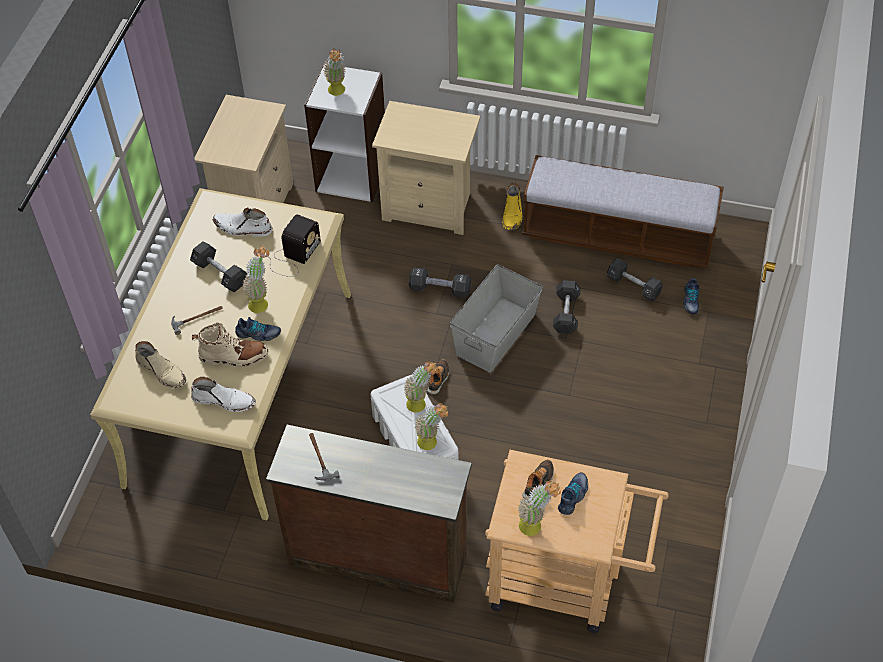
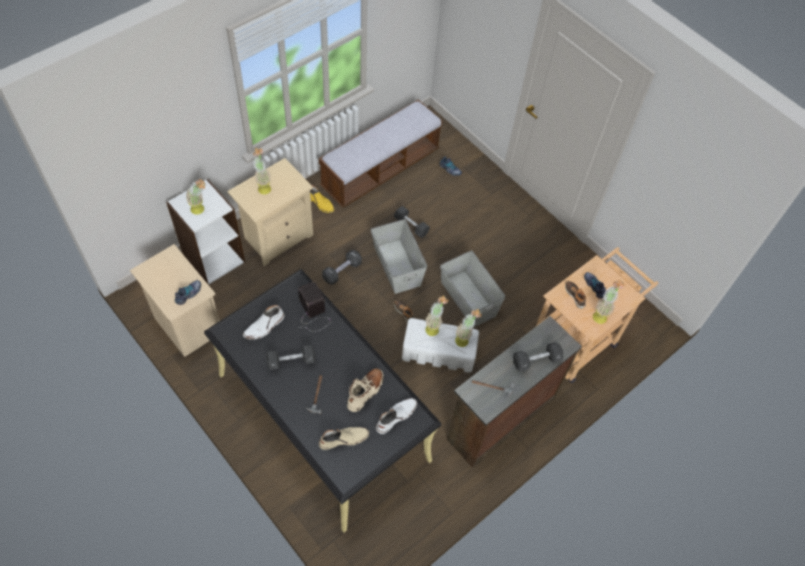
camera: 60 degrees left, 5 degrees up
beige desk [90,188,351,520] -> black desk [204,269,442,532]
shoe [235,317,281,341] -> shoe moved to [175,280,201,305]
potted plant [242,245,269,313] -> potted plant moved to [253,148,271,194]
black dumbbell [607,258,663,302] -> black dumbbell moved to [513,342,563,371]
none -> grey storage box [440,251,506,328]

